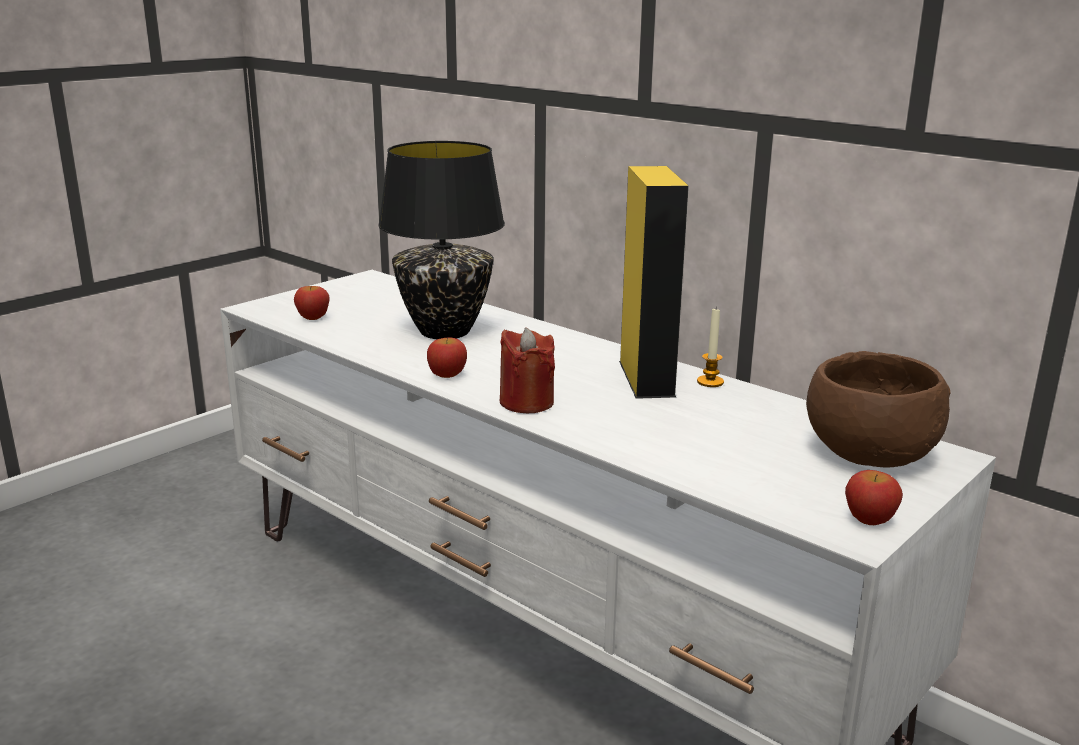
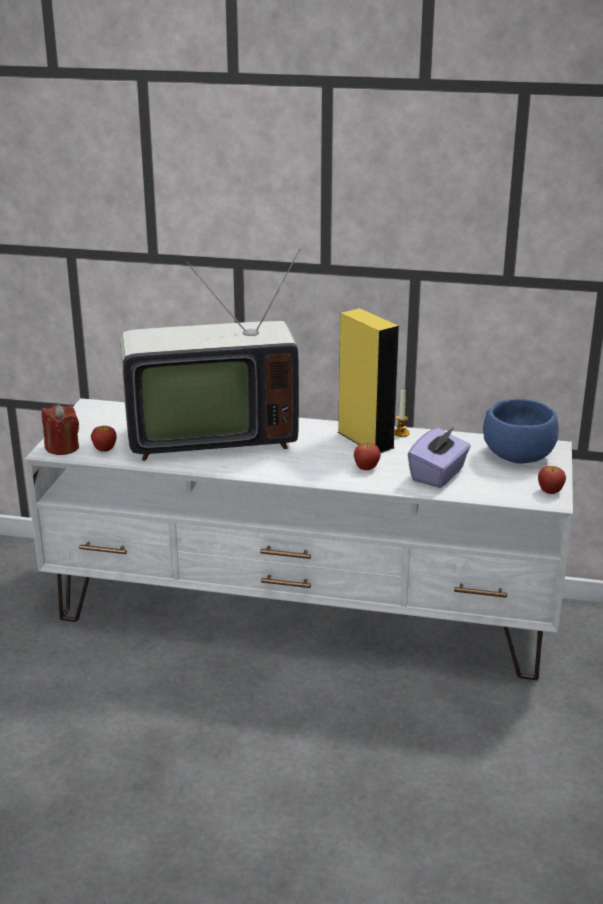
camera: 30 degrees left, 5 degrees up
black table lamp [378,141,505,339] -> television [121,249,301,461]
apple [427,337,467,378] -> apple moved to [354,443,381,470]
red candle [499,328,555,413] -> red candle moved to [42,405,79,455]
brown bowl [806,351,950,468] -> blue bowl [483,399,559,464]
none -> purple tissue box [408,426,471,488]

